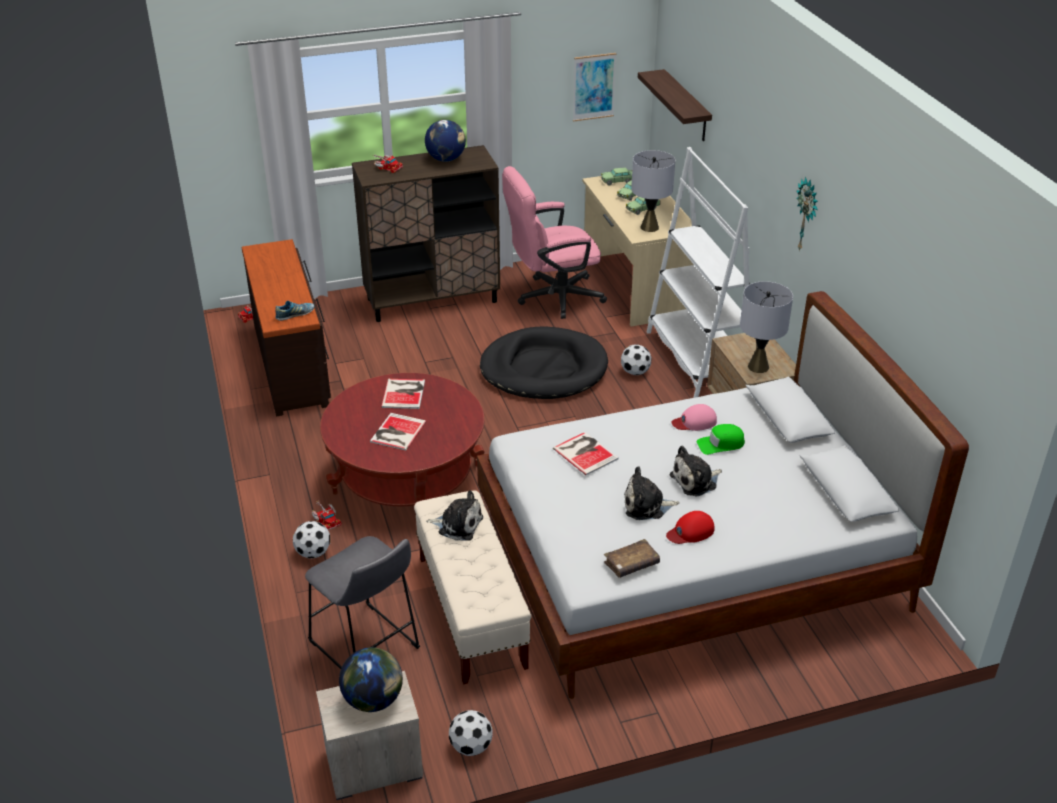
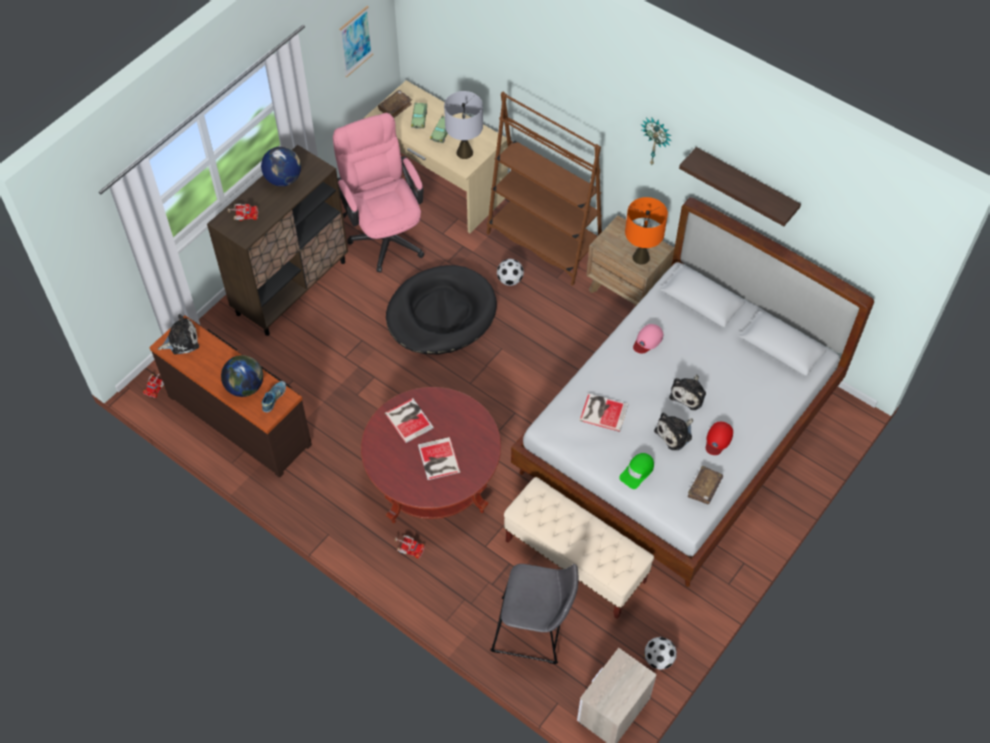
camera: 35 degrees left, 20 degrees up
football [293,521,330,558] -> none
globe [339,647,403,712] -> globe moved to [221,355,263,397]
plush toy [426,490,483,541] -> plush toy moved to [158,314,199,354]
pink office chair [502,166,607,319] -> pink office chair turned 120 degrees clockwise [333,113,425,273]
toy car [601,167,632,186] -> brown book [378,90,412,118]
shelf [638,69,712,141] -> shelf moved to [679,147,801,226]
white bookcase [647,147,750,398] -> brown bookcase [486,92,602,286]
green cap [697,424,745,455] -> green cap moved to [619,453,654,489]
grey table lamp [740,281,793,373] -> orange table lamp [625,197,668,265]

